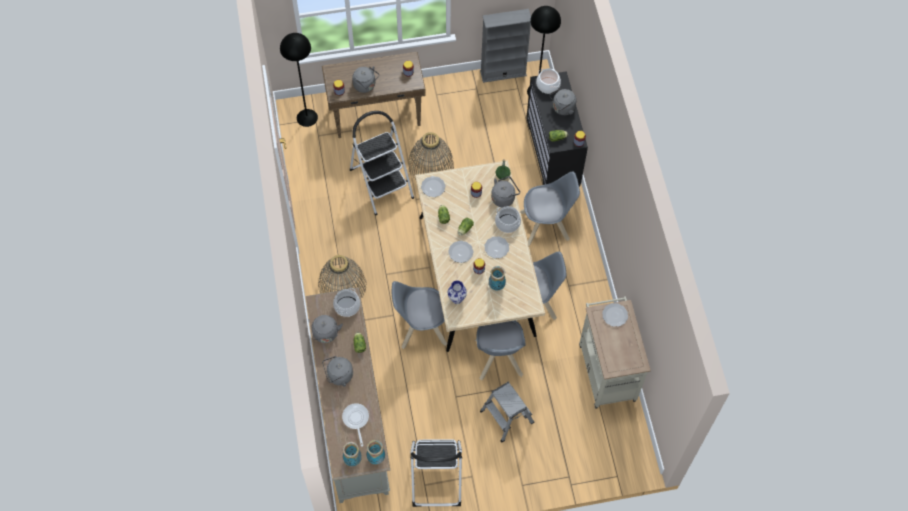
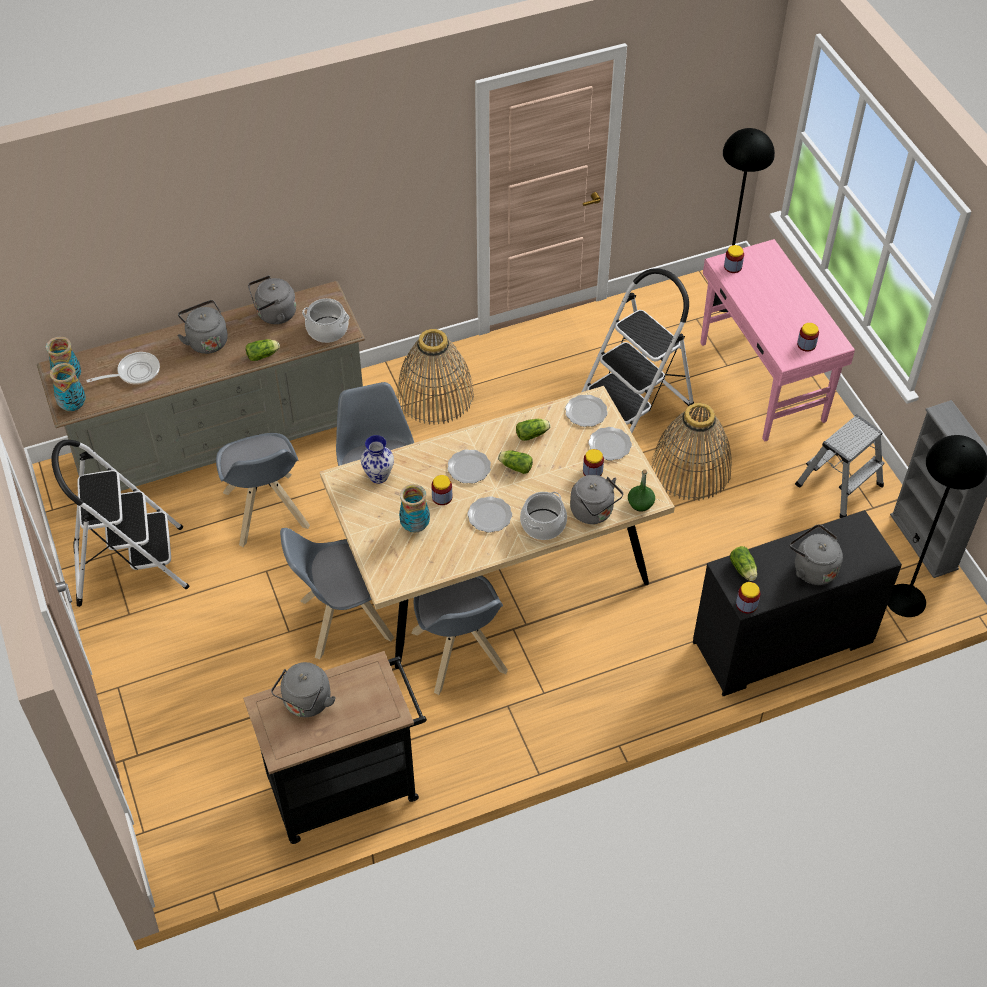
camera: 80 degrees right, 10 degrees down
brown console table [322,52,426,138] -> pink console table [700,239,855,442]
grey kettle [352,66,379,93] -> grey kettle moved to [271,662,336,717]
grey step ladder [480,381,535,443] -> grey step ladder moved to [795,414,885,518]
grey chair [520,171,580,246] -> grey chair moved to [216,433,310,547]
cooking pot [536,68,561,94] -> none
beige cart [579,296,651,409] -> black cart [243,651,427,844]
plate [602,303,628,327] -> plate moved to [588,427,632,461]

